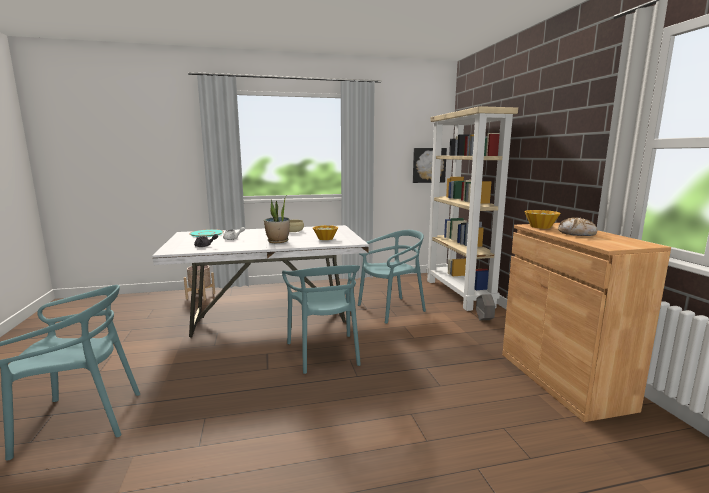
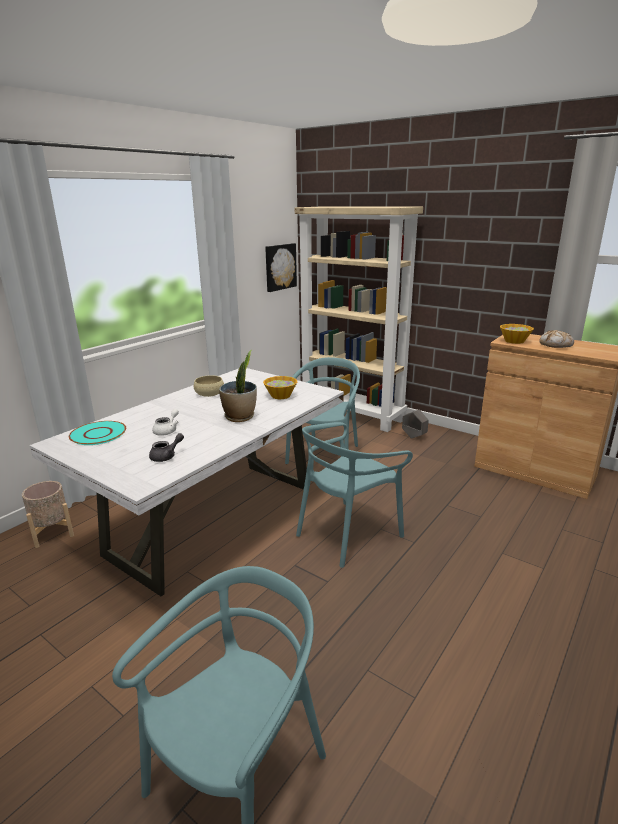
camera: 40 degrees left, 10 degrees up
turquoise chair [282,265,361,374] -> turquoise chair turned 105 degrees clockwise [296,422,413,568]

